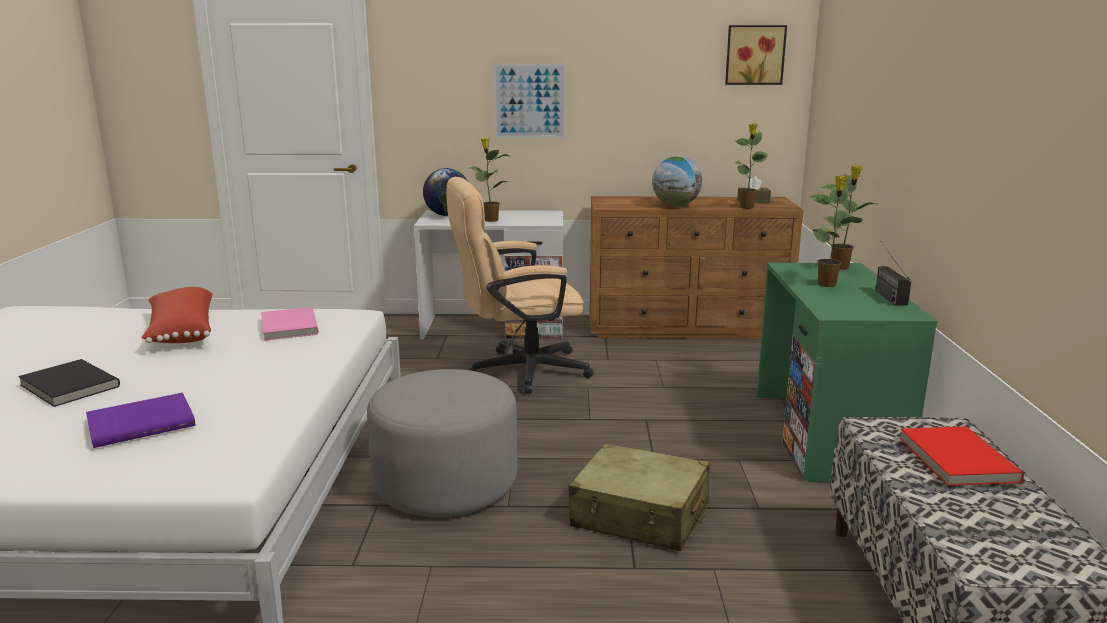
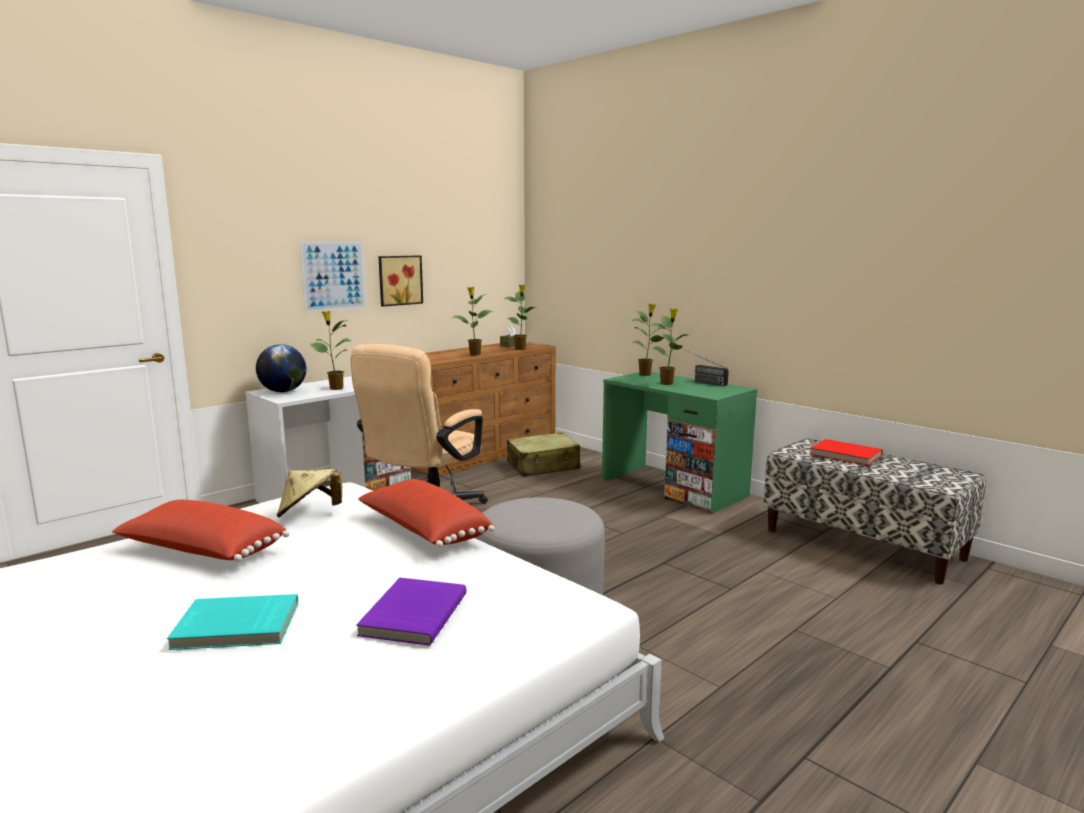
camera: 45 degrees left, 5 degrees down
black book [18,359,120,407] -> turquoise book [167,594,298,650]
pink book [261,307,319,341] -> beige hat [277,469,342,518]
beige suitcase [568,443,710,551] -> beige suitcase moved to [507,432,580,477]
globe [652,156,702,206] -> potted plant [452,287,494,355]
picture [725,25,787,85] -> picture moved to [378,255,423,307]
none -> red pillow [358,479,495,547]

